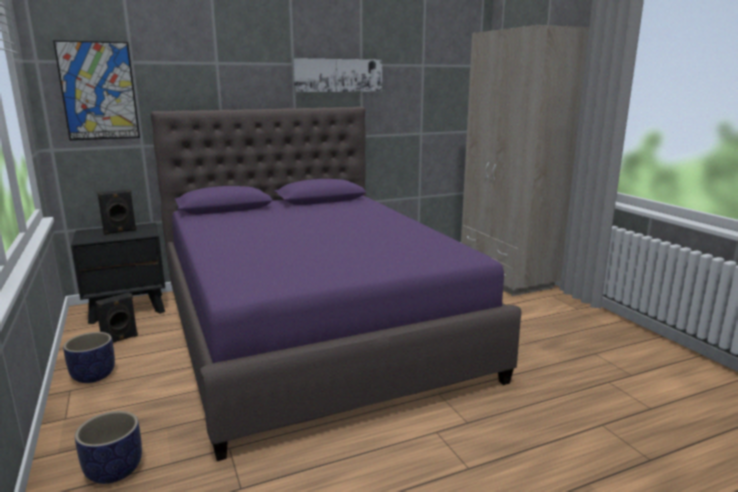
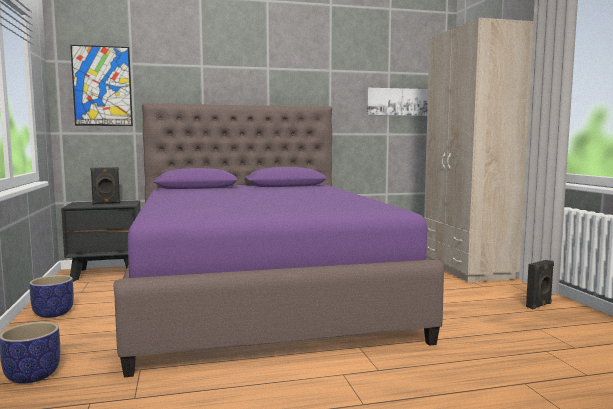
camera: 10 degrees right, 10 degrees down
black speaker [95,293,138,343] -> black speaker moved to [526,260,554,309]
picture [293,58,382,92] -> picture moved to [366,88,428,116]

